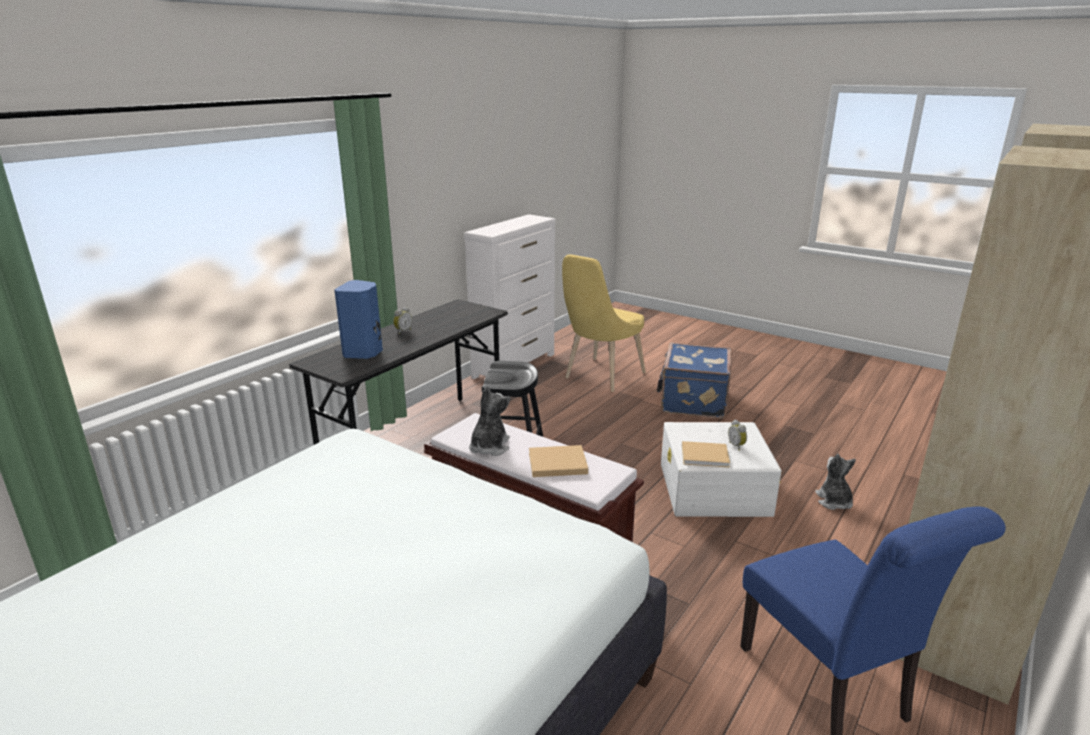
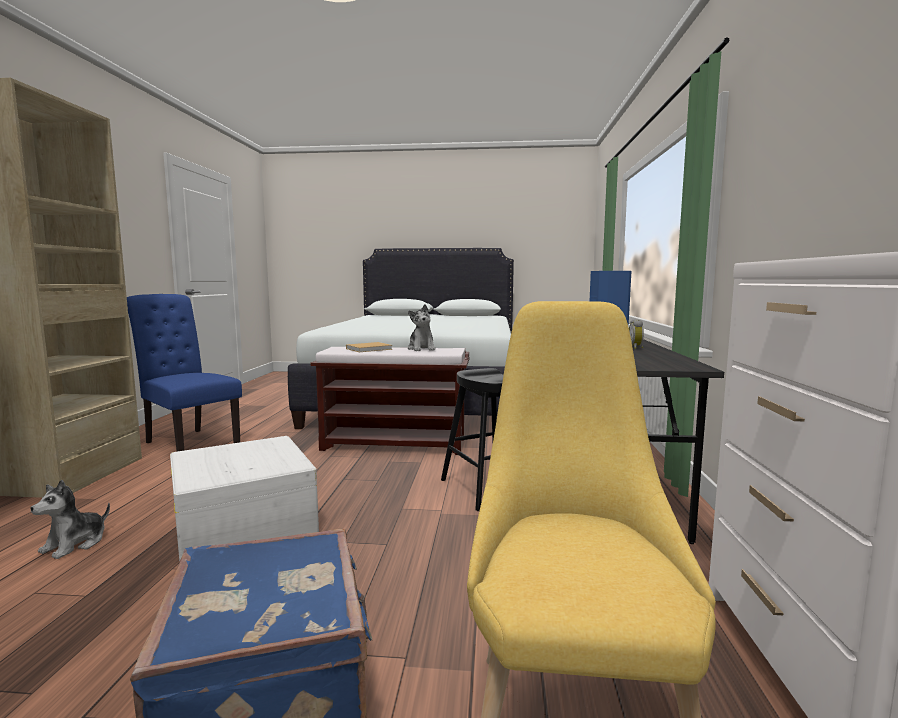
camera: 150 degrees right, 15 degrees down
beige book [682,441,730,468] -> none
alarm clock [728,420,747,451] -> none
plush toy [815,454,856,510] -> plush toy turned 60 degrees clockwise [30,480,110,559]

